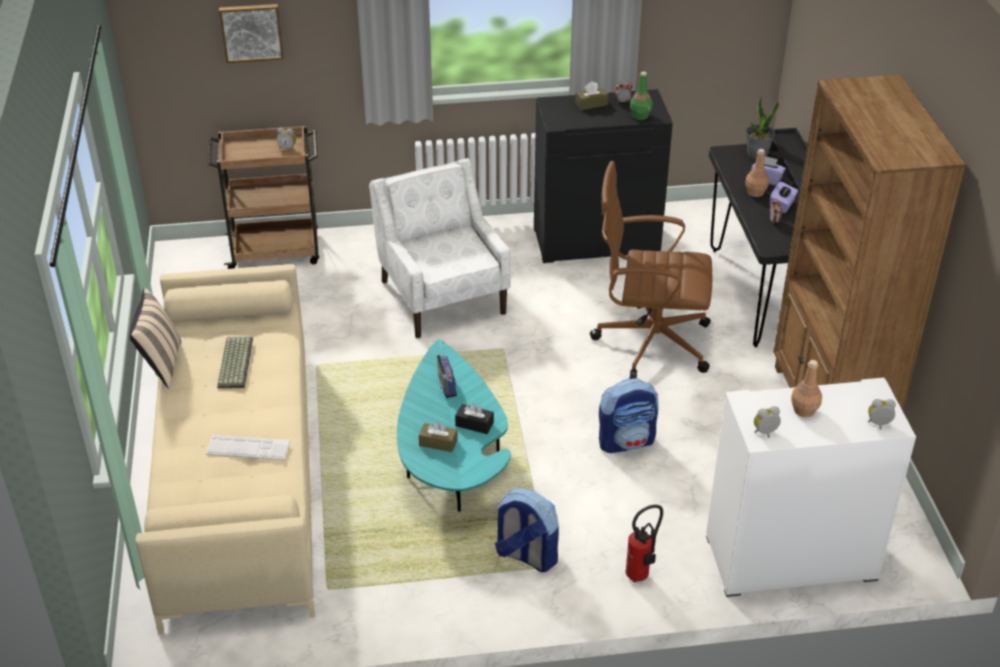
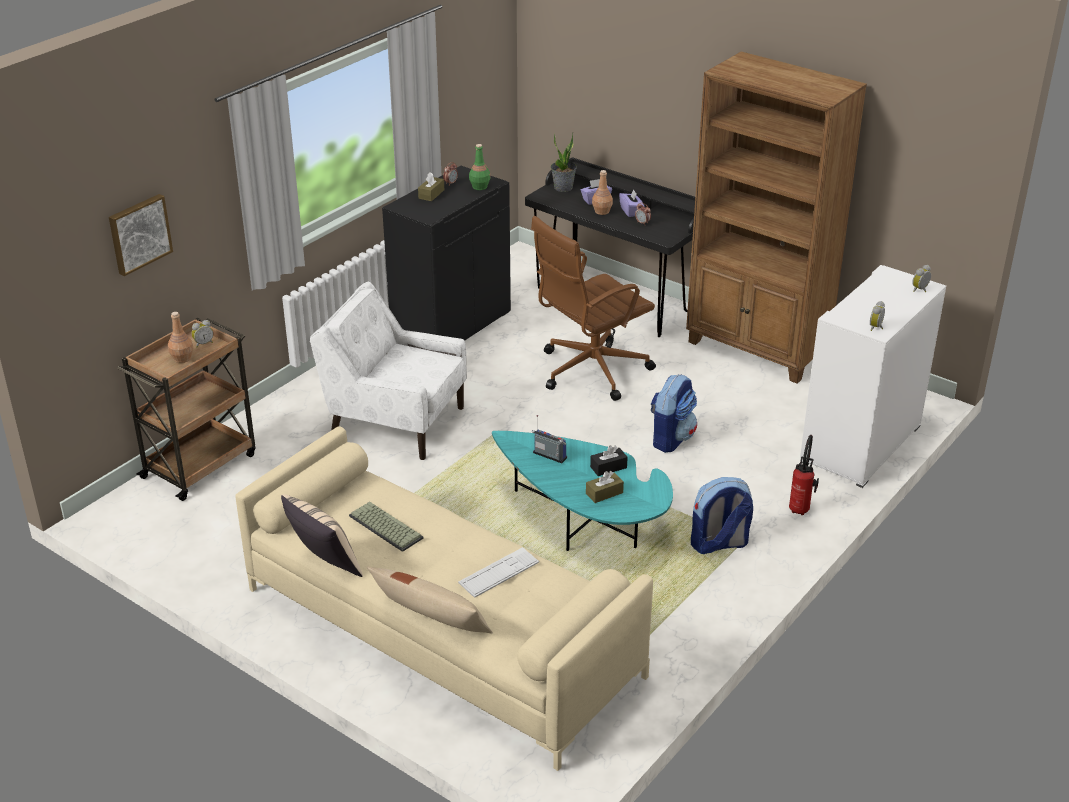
camera: 45 degrees left, 5 degrees down
brown bottle [791,360,822,417] -> brown bottle moved to [168,312,193,363]
none -> beige pillow [367,566,493,633]

